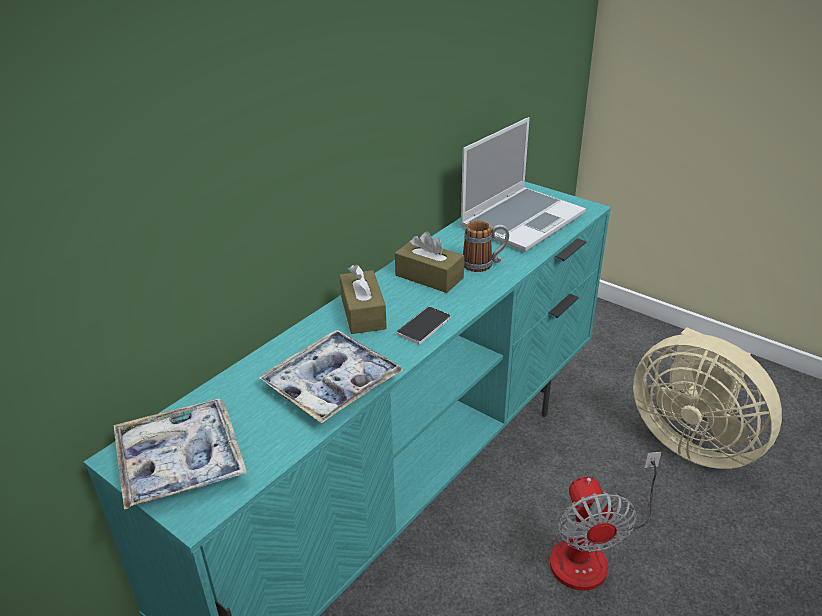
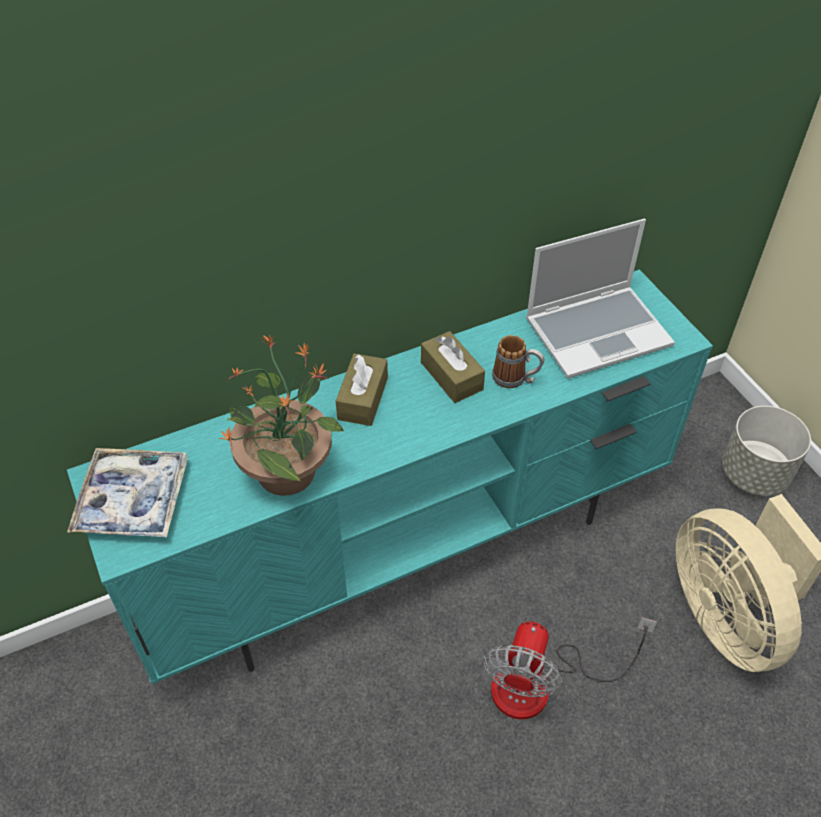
camera: 25 degrees right, 15 degrees up
tray [259,330,403,423] -> potted plant [219,335,344,496]
phone [397,306,451,345] -> none
none -> grey planter [722,406,811,496]

